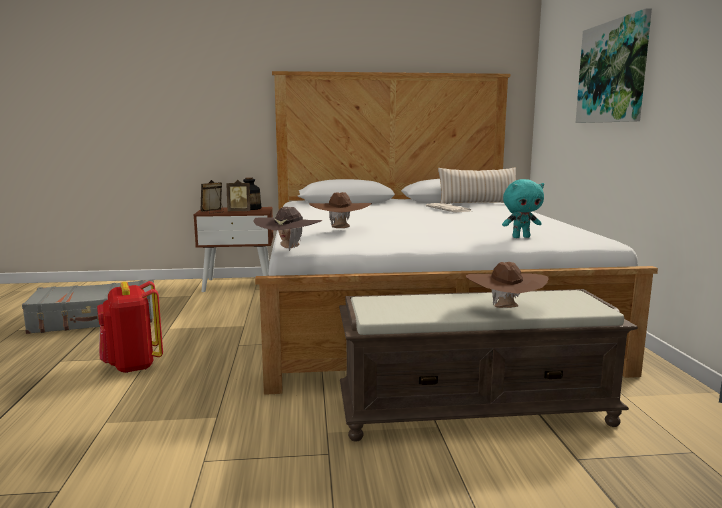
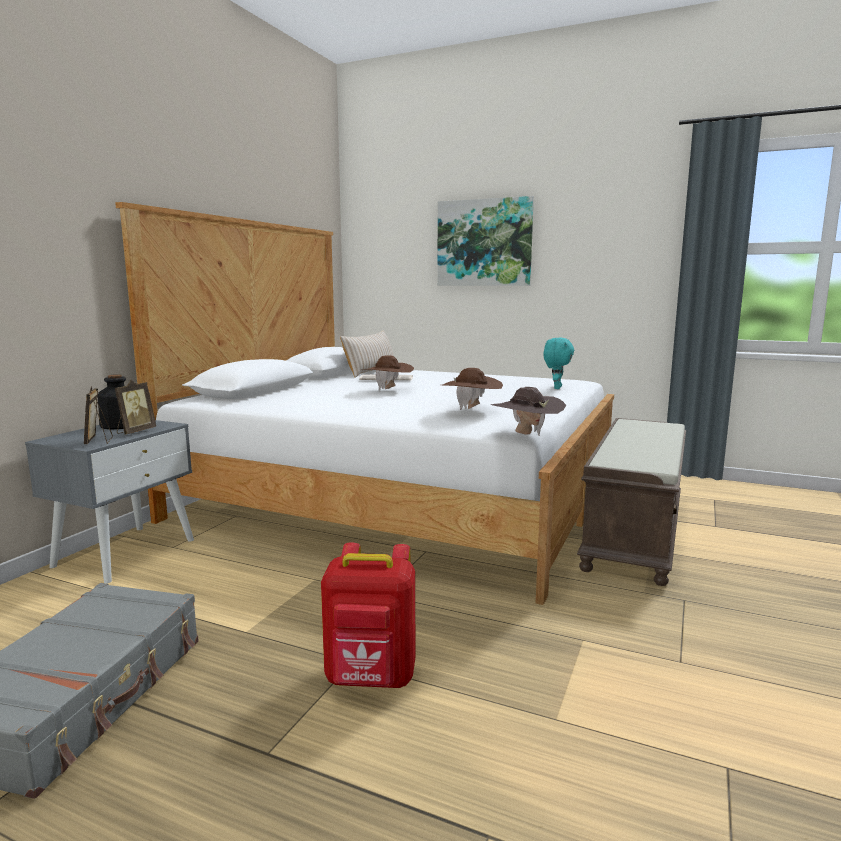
camera: 60 degrees left, 0 degrees up
brown nightstand [193,207,274,292] -> grey nightstand [25,420,194,583]
brown hat [466,262,548,308] -> brown hat moved to [364,355,414,390]

